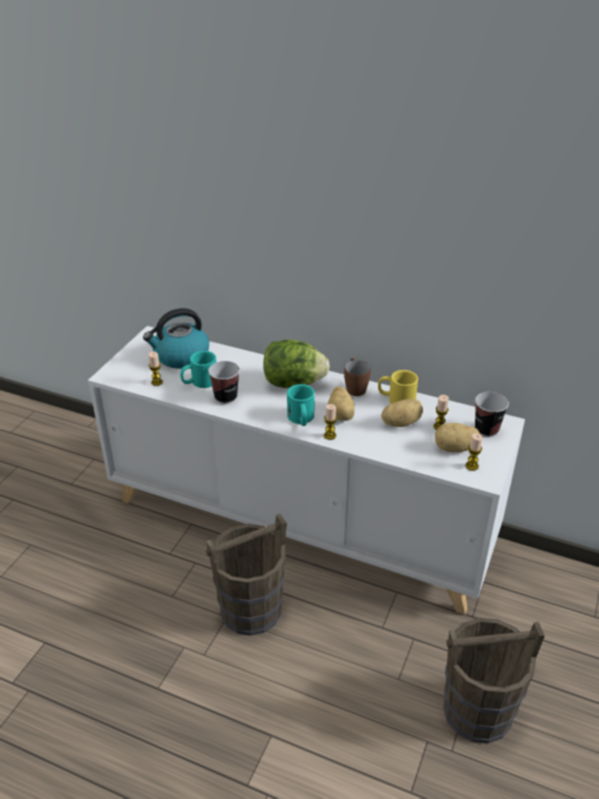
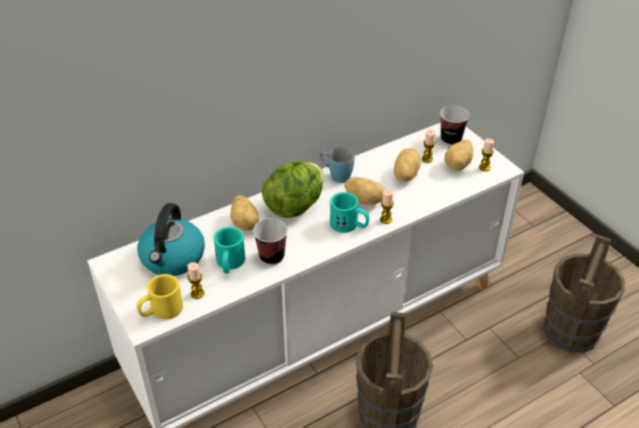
camera: 55 degrees left, 5 degrees up
brown mug [344,358,371,396] -> blue mug [320,147,355,183]
yellow mug [378,370,418,404] -> yellow mug moved to [137,274,183,320]
none -> potato [230,195,259,231]

